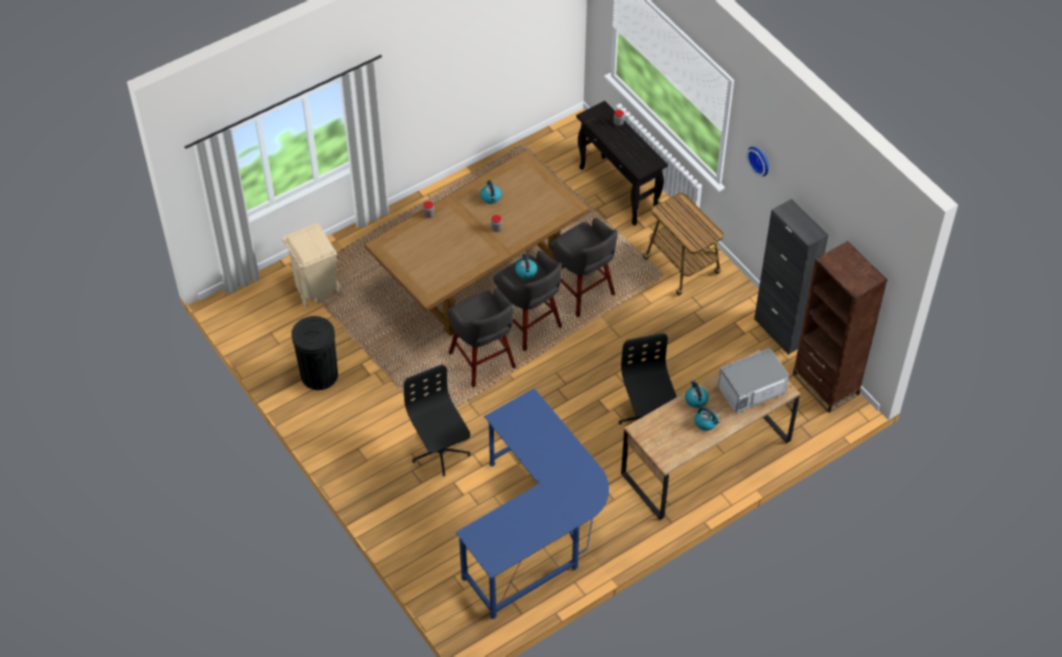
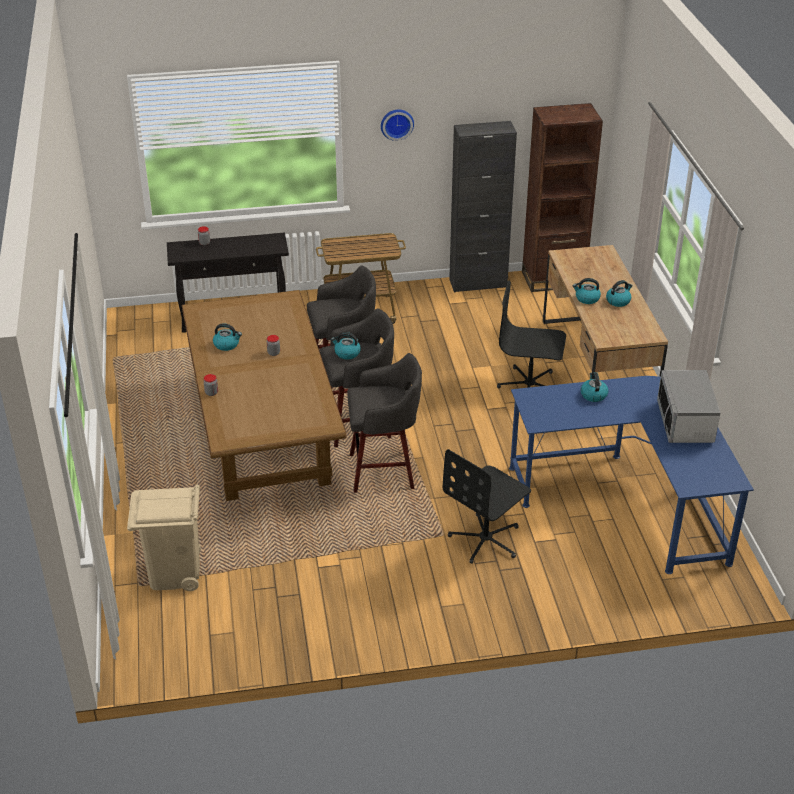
camera: 65 degrees left, 15 degrees down
black trash can [291,316,338,390] -> none
black office chair [404,364,471,477] -> black office chair turned 45 degrees counterclockwise [443,449,531,564]
microwave [718,348,789,413] -> microwave moved to [657,370,720,443]
none -> kettle [581,372,608,402]

